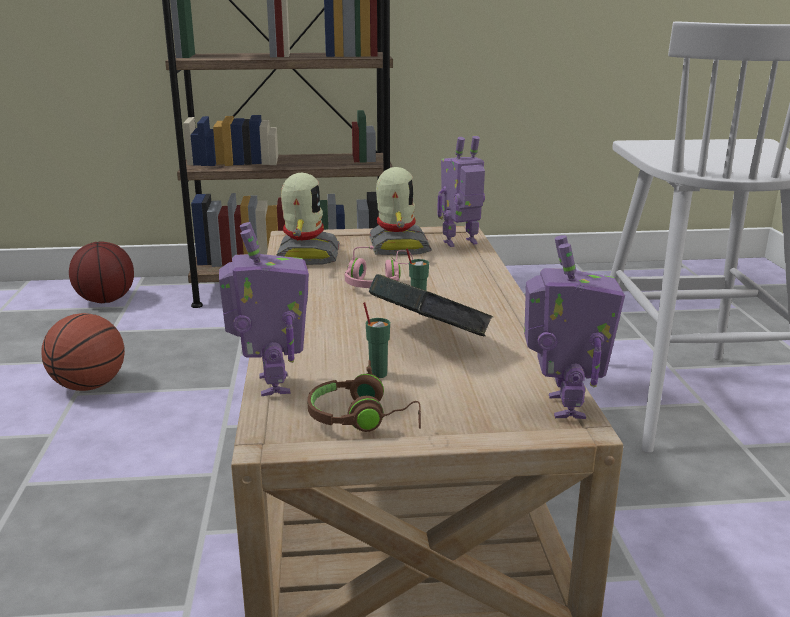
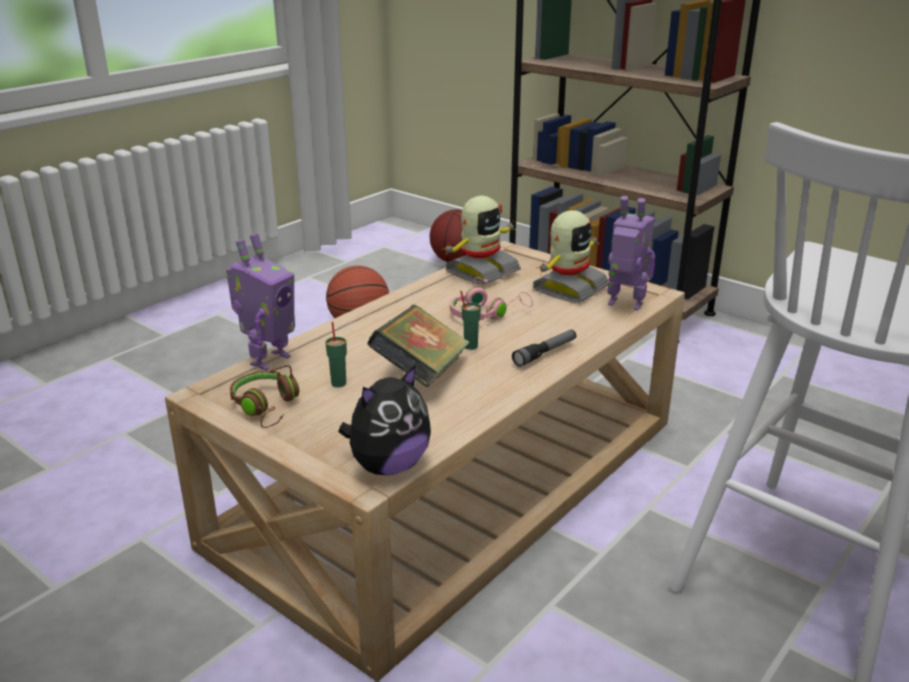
camera: 45 degrees right, 5 degrees up
toy robot [524,235,625,419] -> plush toy [338,365,431,475]
none -> flashlight [512,330,576,367]

